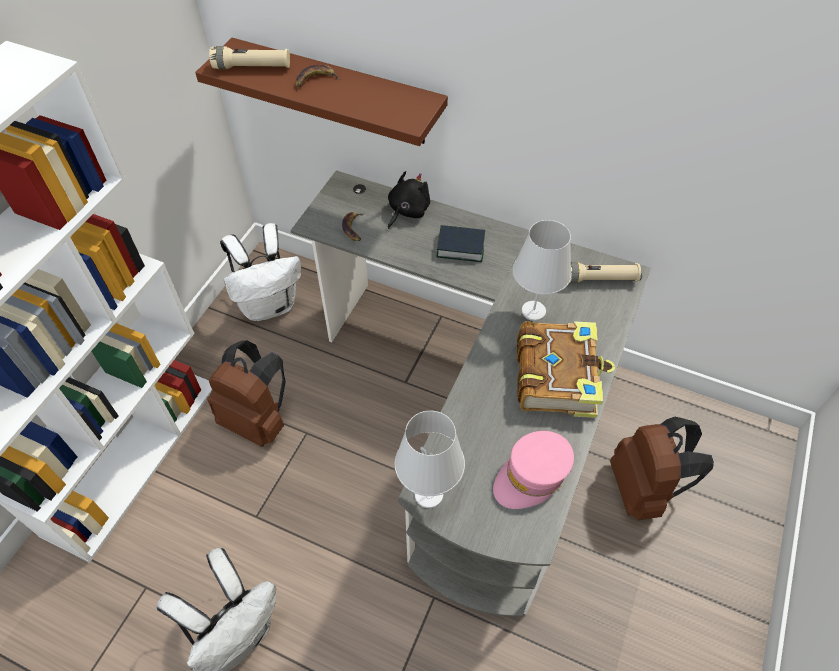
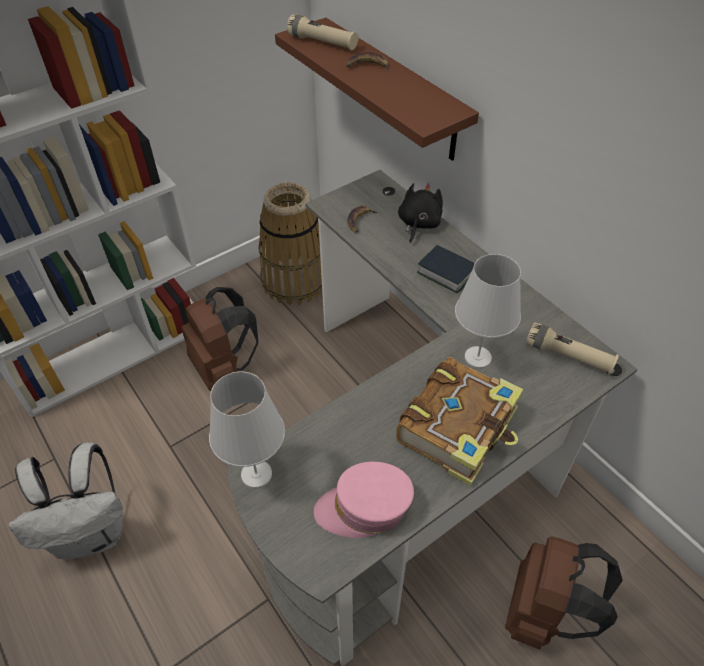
camera: 30 degrees right, 5 degrees down
white backpack [220,223,301,321] -> basket [259,183,322,305]
black plush toy [388,171,430,229] -> black plush toy turned 45 degrees counterclockwise [398,183,443,243]

